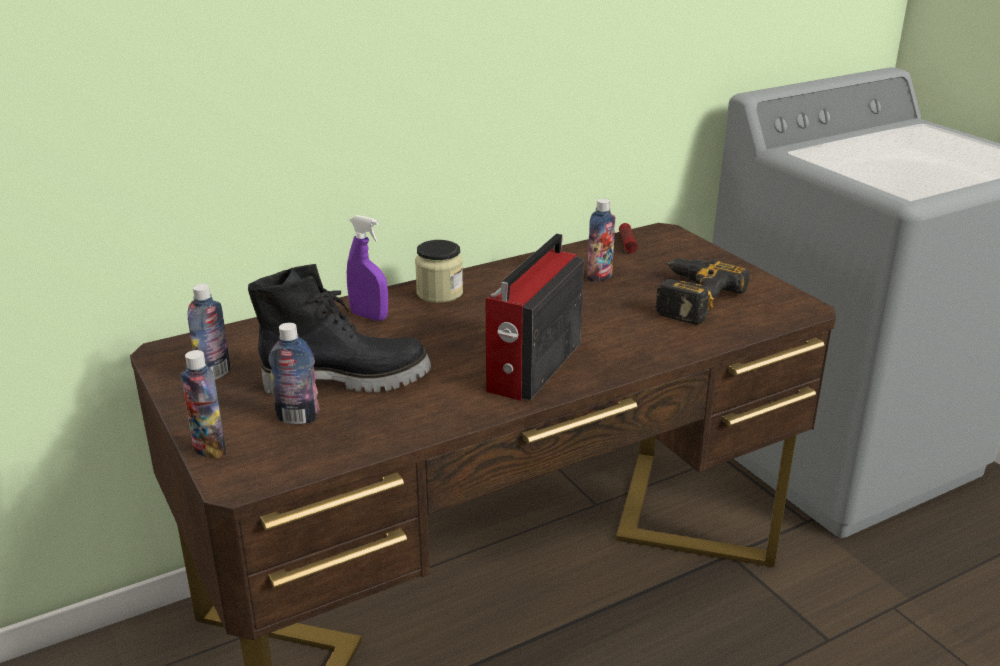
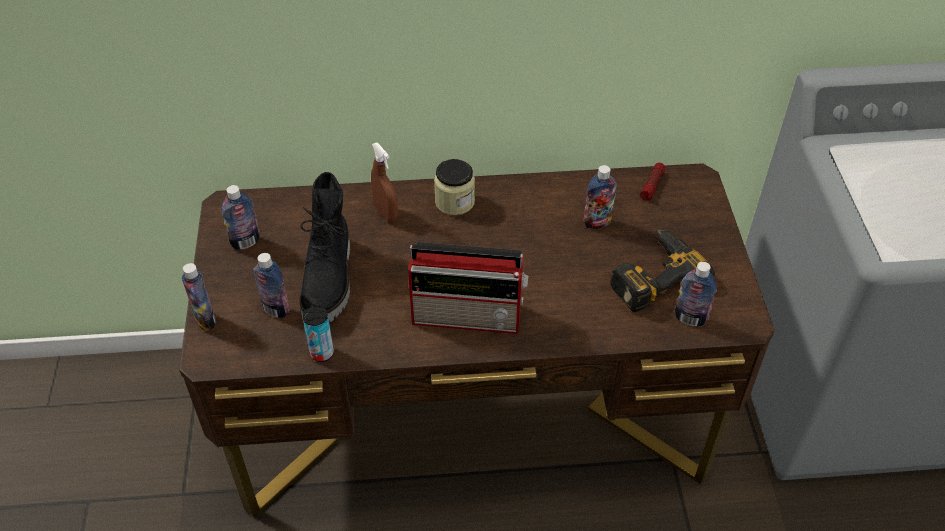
camera: 25 degrees right, 20 degrees up
black boot [248,264,431,395] -> black boot turned 75 degrees clockwise [299,172,350,322]
purple spray bottle [347,215,388,321] -> brown spray bottle [371,142,398,222]
radio [486,233,584,401] -> radio turned 135 degrees counterclockwise [408,242,528,334]
none -> can [302,306,334,362]
none -> bottle [675,262,717,326]

